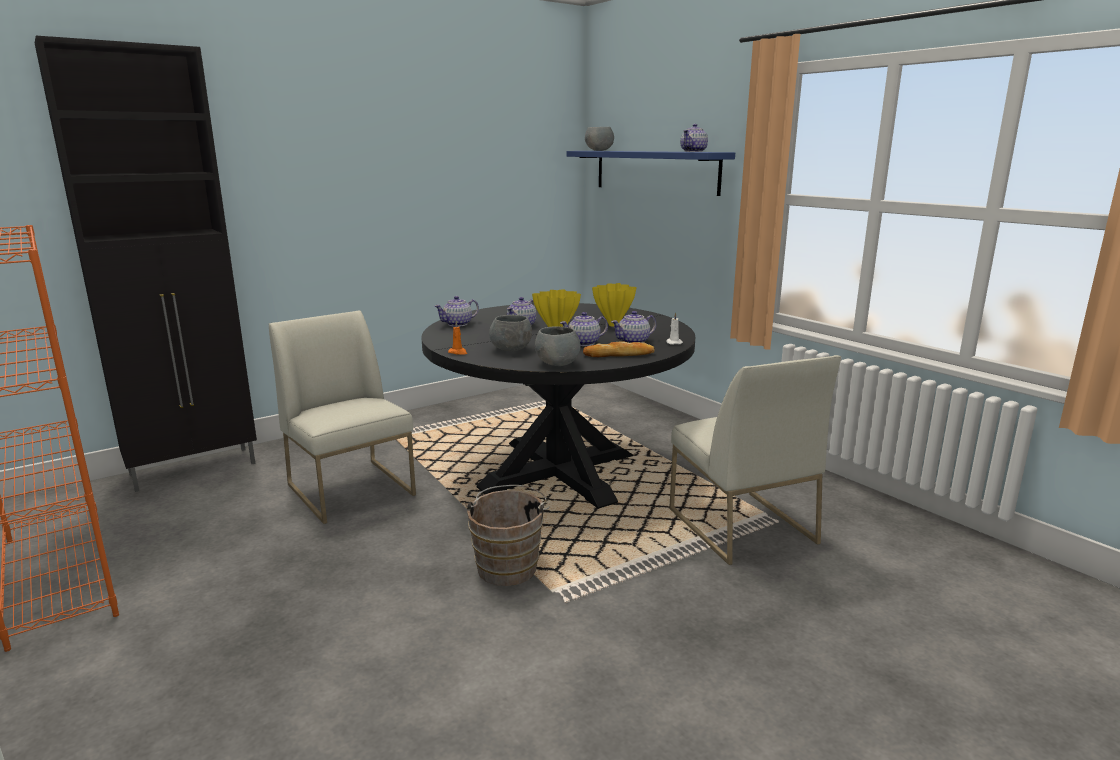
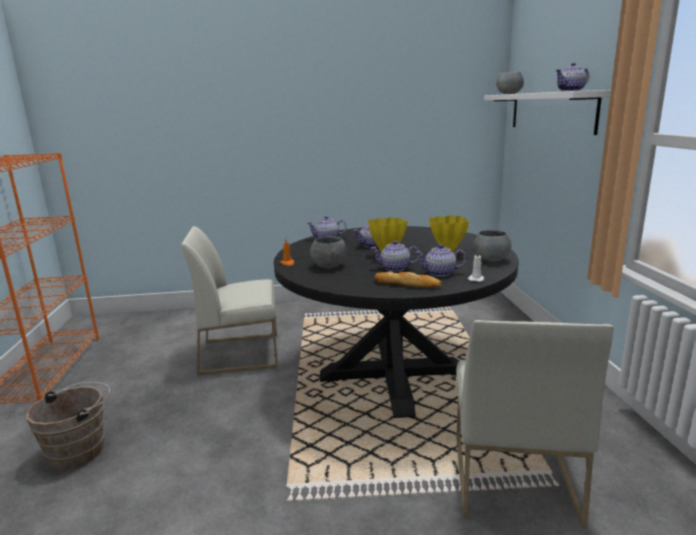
camera: 30 degrees right, 0 degrees up
black cabinet [35,36,257,492] -> none
white chair [269,311,416,524] -> white chair turned 90 degrees counterclockwise [181,226,278,375]
brown bucket [466,485,550,586] -> brown bucket moved to [26,382,110,470]
grey bowl [535,326,581,366] -> grey bowl moved to [474,230,511,262]
blue shelf [567,151,735,196] -> white shelf [484,90,611,135]

